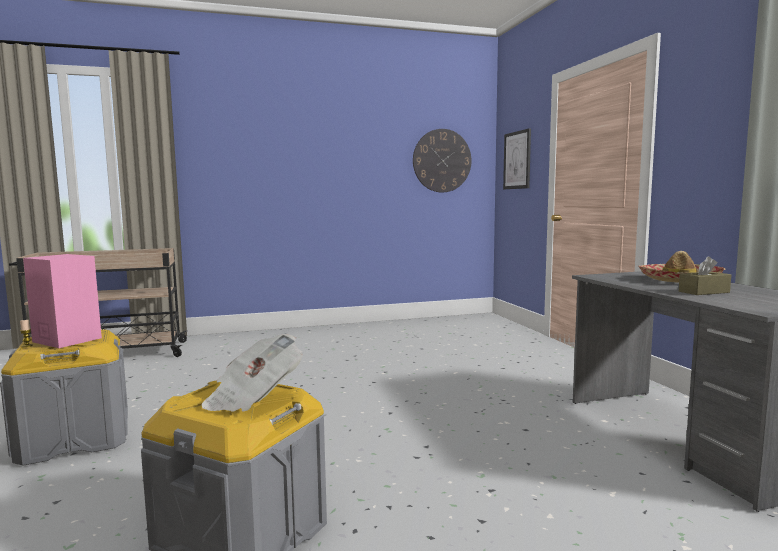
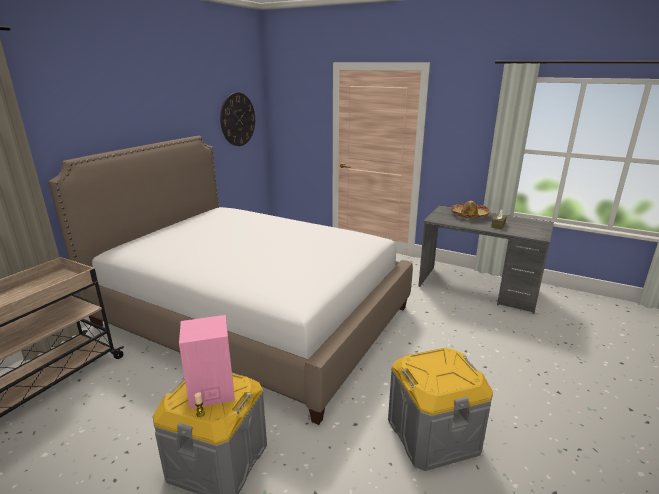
camera: 45 degrees left, 15 degrees up
newspaper [201,334,303,412] -> none
picture [503,128,531,189] -> none
none -> bed [48,136,413,425]

